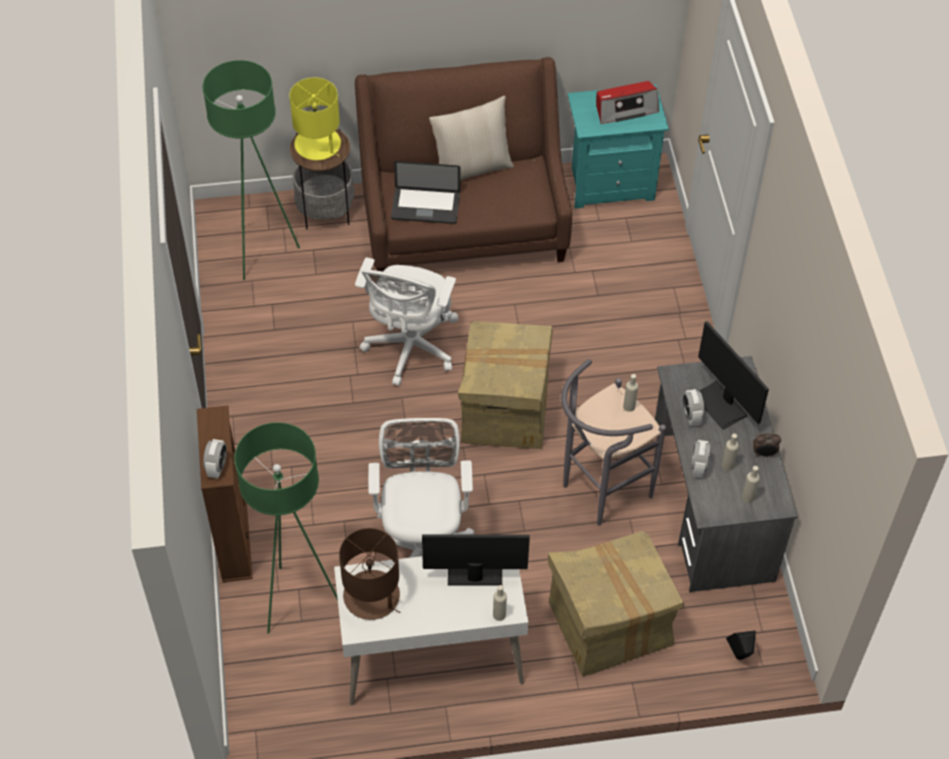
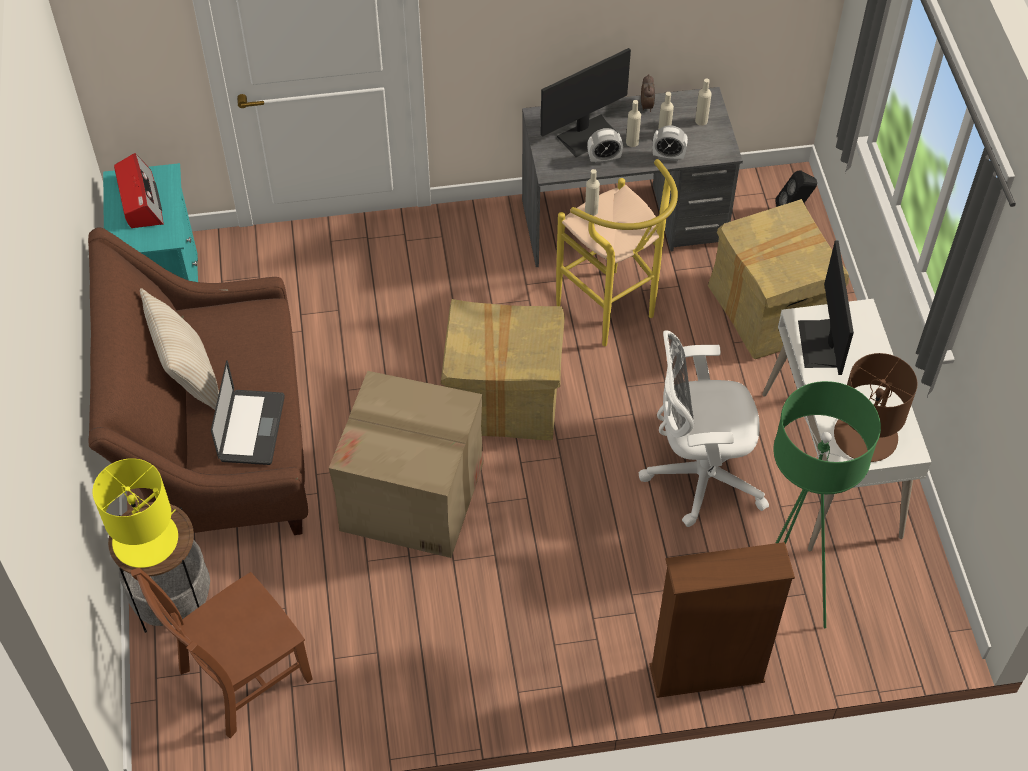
camera: 90 degrees left, 0 degrees up
green floor lamp [203,60,300,280] -> brown chair [130,568,313,738]
alarm clock [203,439,227,478] -> none
white office chair [355,258,458,386] -> cardboard box [329,371,484,558]
beige bottle [493,585,507,621] -> beige bottle moved to [626,100,641,147]
grey stool [561,359,666,526] -> yellow stool [556,159,678,346]

